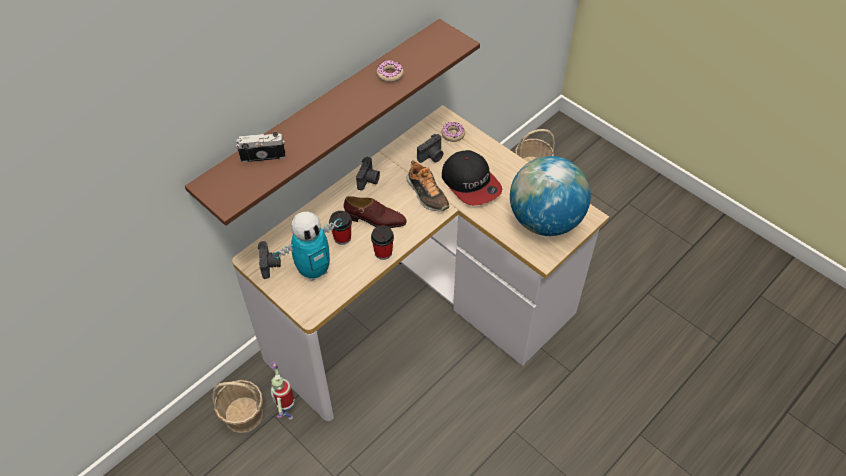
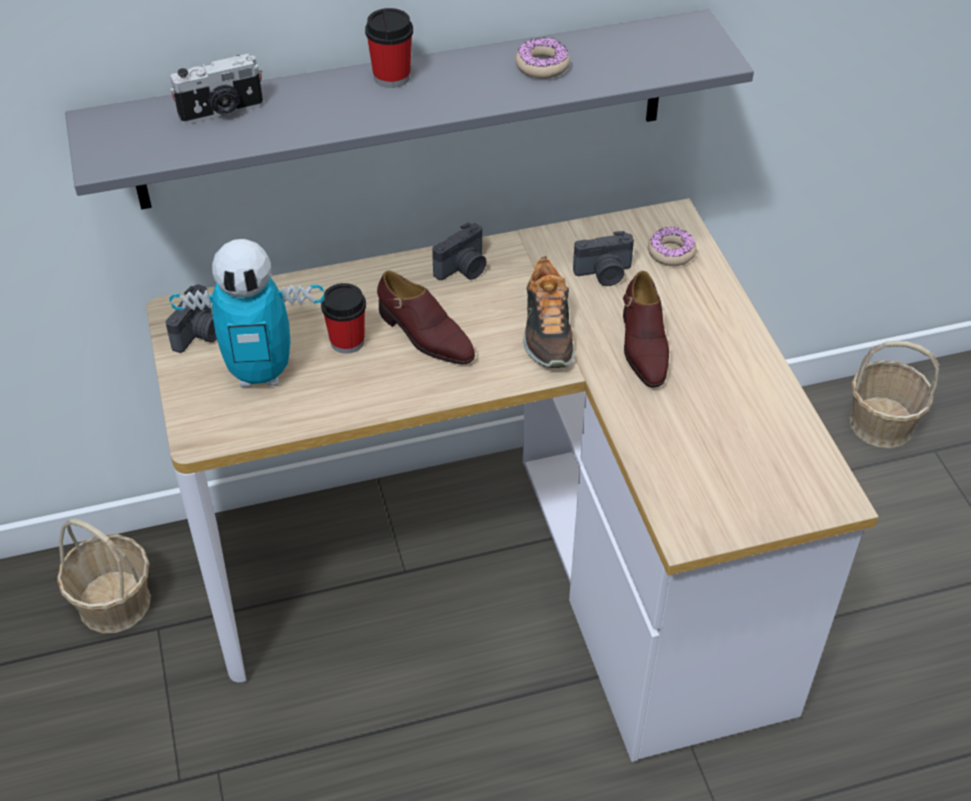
camera: 30 degrees right, 5 degrees down
brown shelf [185,19,480,226] -> grey shelf [65,9,754,209]
camera [236,132,285,162] -> camera turned 135 degrees clockwise [170,54,263,125]
toy robot [270,362,295,420] -> none
cup [371,225,394,260] -> cup moved to [365,8,413,88]
cap [442,150,502,206] -> brown shoe [623,271,669,387]
globe [510,156,591,236] -> none

